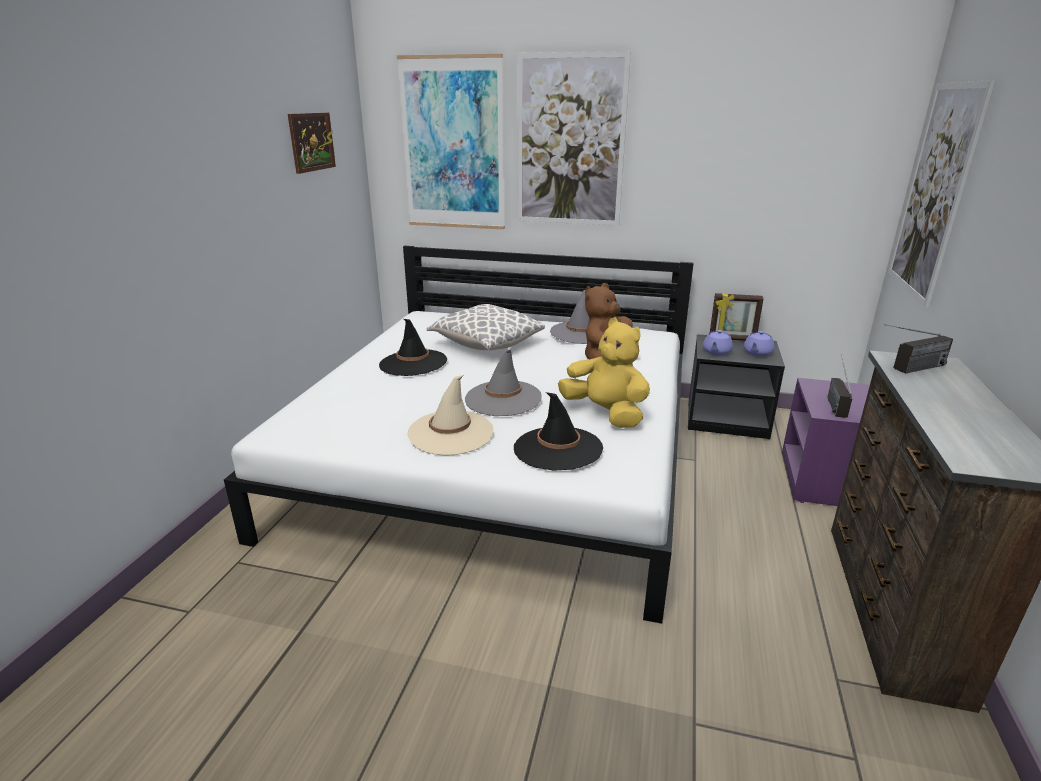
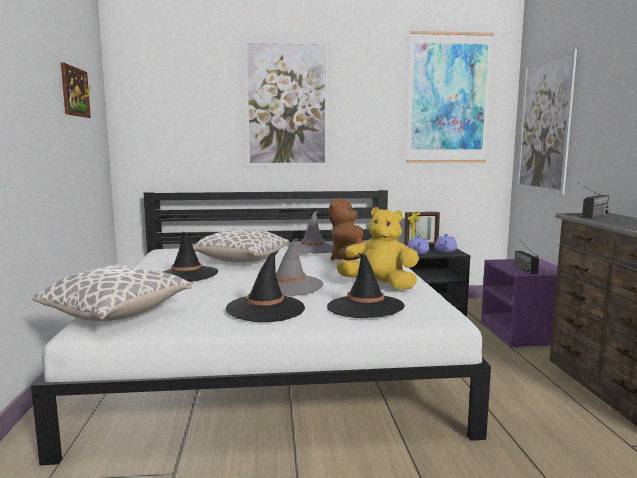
camera: 20 degrees left, 15 degrees down
picture [397,54,505,230] -> picture moved to [406,31,494,162]
beige hat [407,375,494,456] -> black hat [226,251,305,322]
none -> pillow [32,265,192,321]

